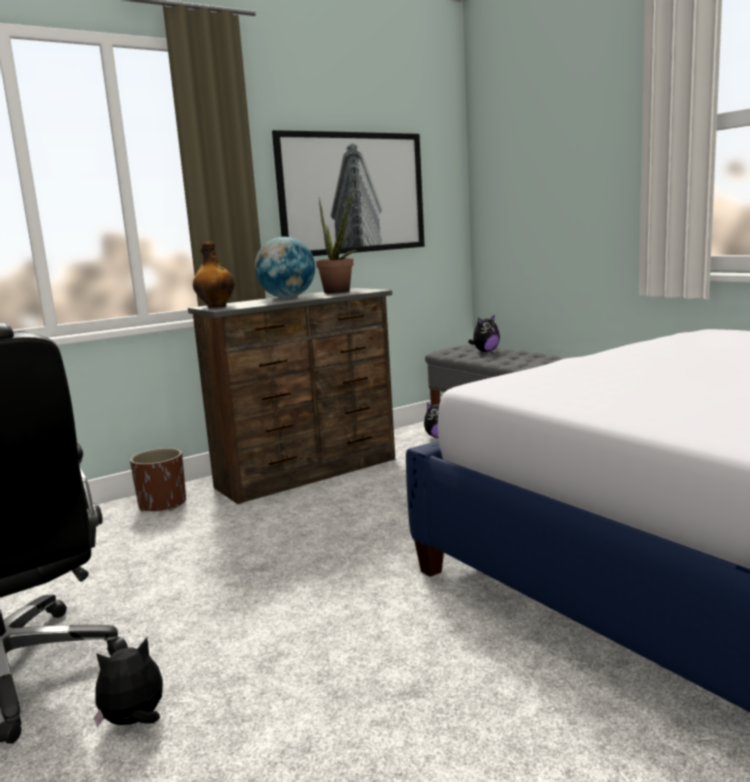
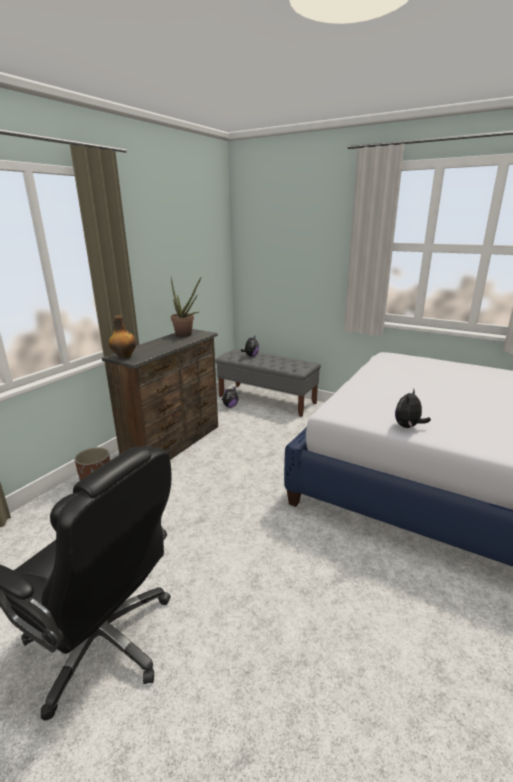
camera: 25 degrees left, 10 degrees up
plush toy [93,637,163,728] -> plush toy moved to [395,389,431,428]
globe [255,237,315,298] -> none
picture [272,130,425,256] -> none

